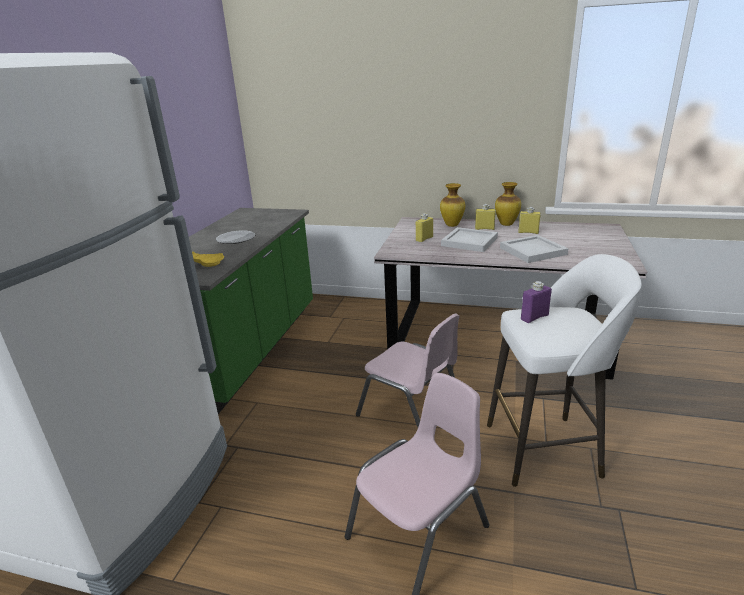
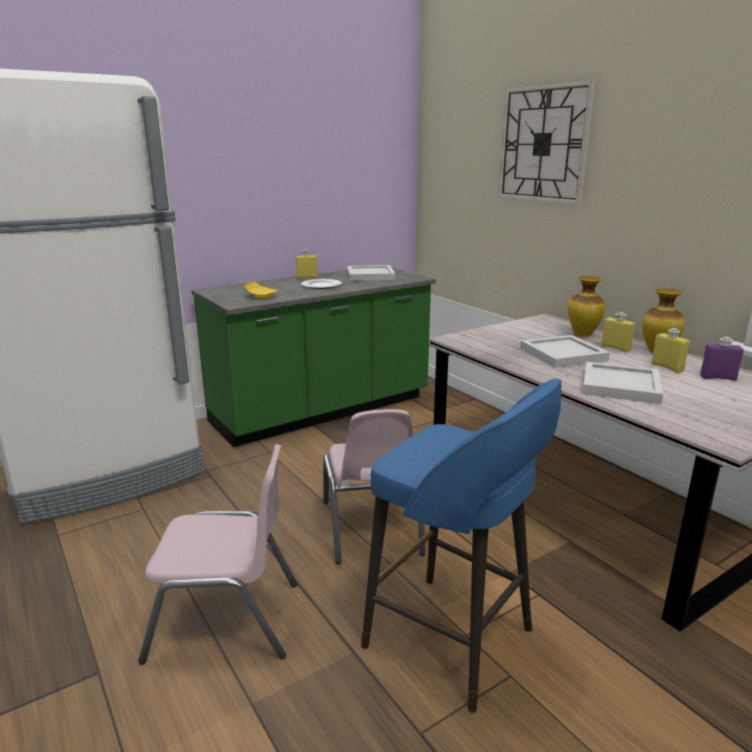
camera: 40 degrees right, 5 degrees down
yellow bottle [416,213,433,242] -> yellow bottle moved to [296,250,317,279]
white stool [487,254,641,487] -> blue stool [361,378,562,713]
purple bottle [521,281,552,323] -> purple bottle moved to [700,337,744,381]
none -> white tray [347,265,396,281]
none -> wall clock [498,80,596,205]

